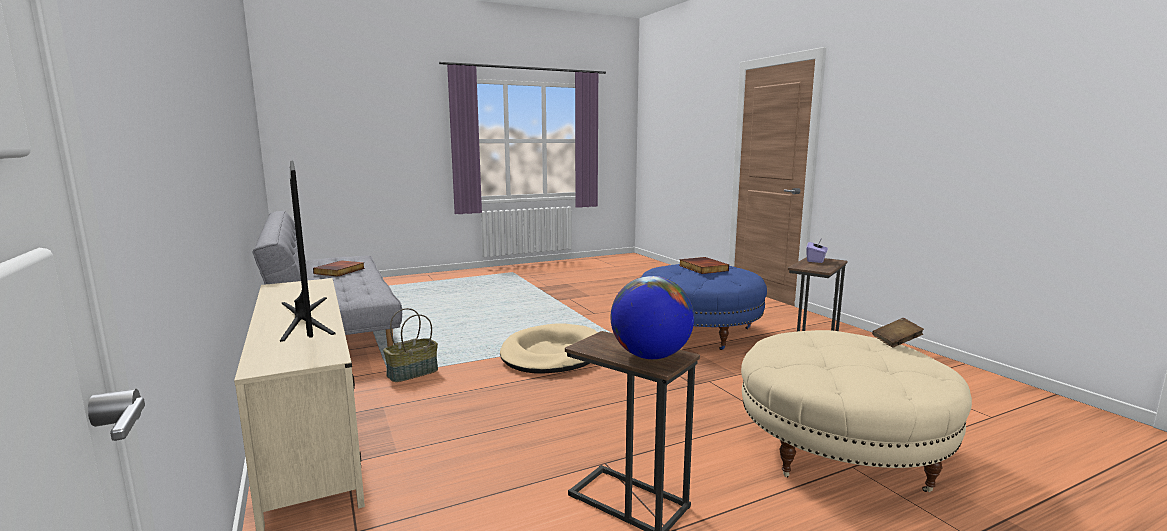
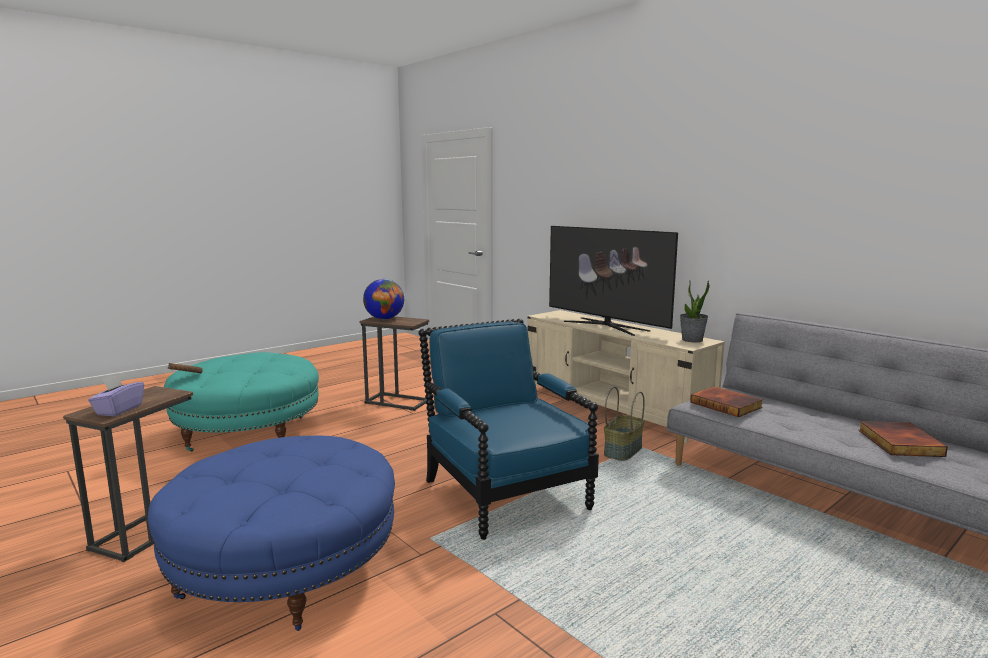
camera: 165 degrees right, 0 degrees up
beige dog bed [500,323,598,374] -> blue armchair [418,319,599,540]
book [679,257,729,274] -> book moved to [690,386,763,417]
beige ottoman [741,330,972,492] -> turquoise ottoman [164,352,319,451]
none -> potted plant [680,280,710,342]

